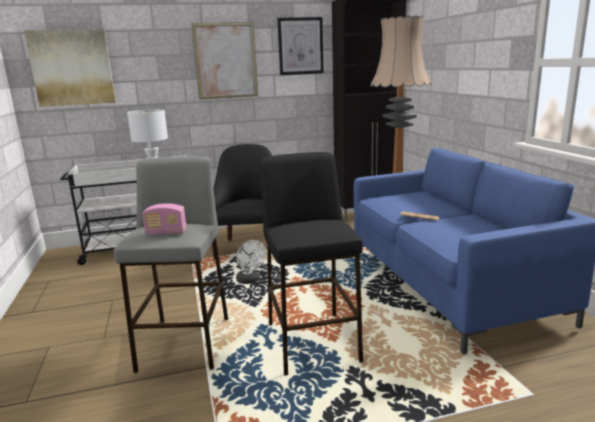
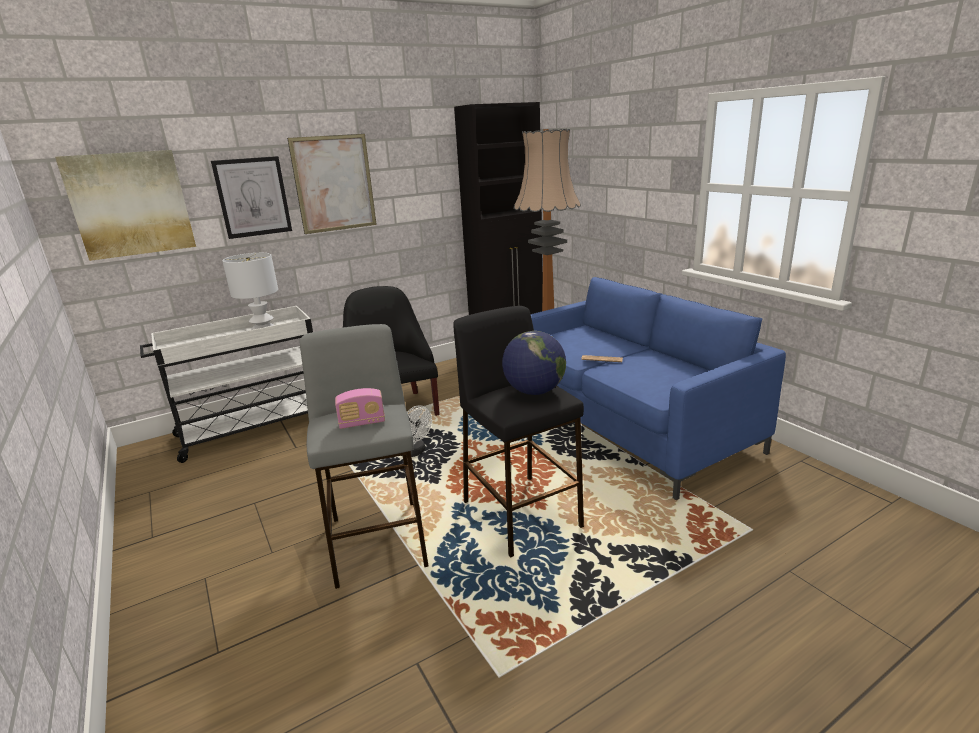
camera: 15 degrees left, 5 degrees up
picture [277,17,323,75] -> picture moved to [211,156,292,239]
none -> globe [502,331,566,395]

